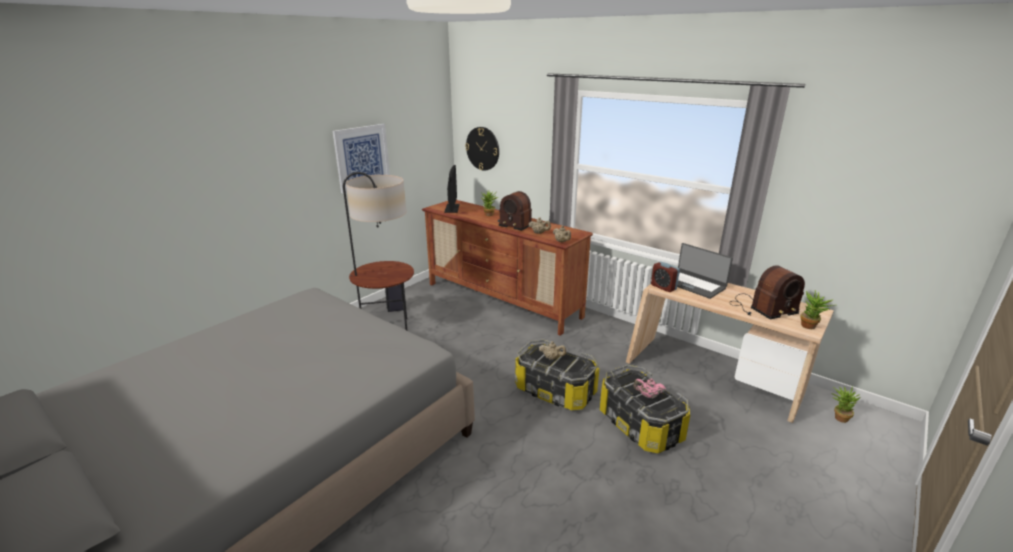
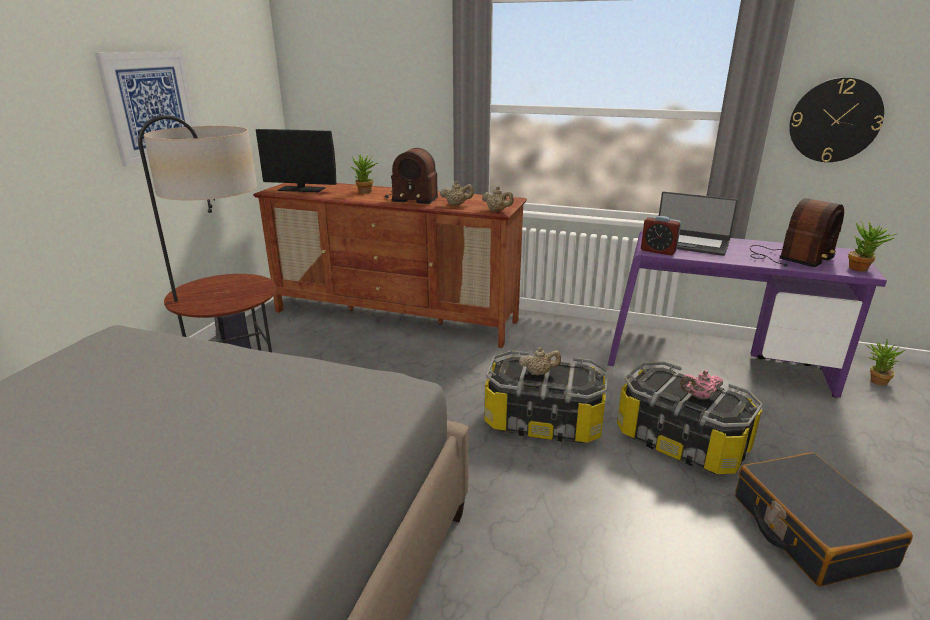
camera: 20 degrees left, 0 degrees up
monitor [444,165,460,213] -> monitor turned 120 degrees clockwise [256,129,336,192]
wall clock [465,127,499,171] -> wall clock moved to [789,77,884,162]
beige desk [626,283,834,423] -> purple desk [608,231,887,398]
none -> black suitcase [735,452,913,586]

